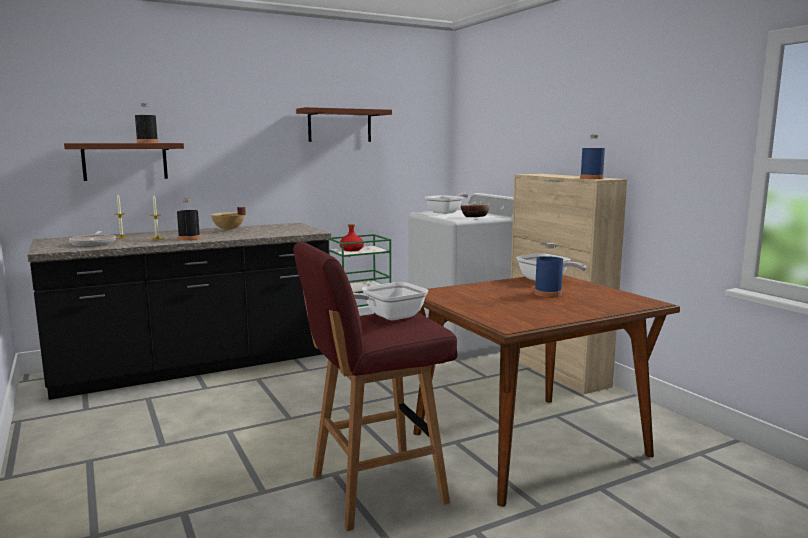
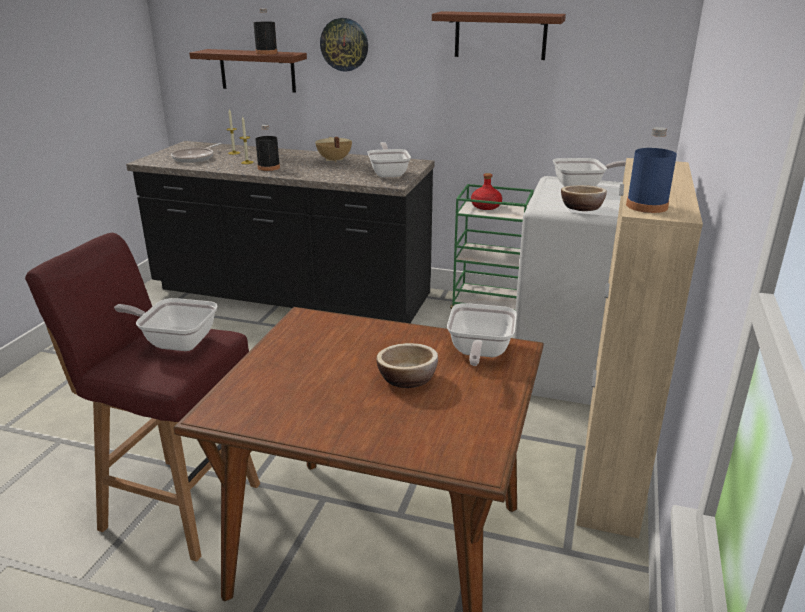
camera: 45 degrees right, 15 degrees up
blue bottle [535,243,563,297] -> bowl [376,343,438,388]
none -> wall clock [320,18,368,72]
none -> frying pan [367,142,411,177]

